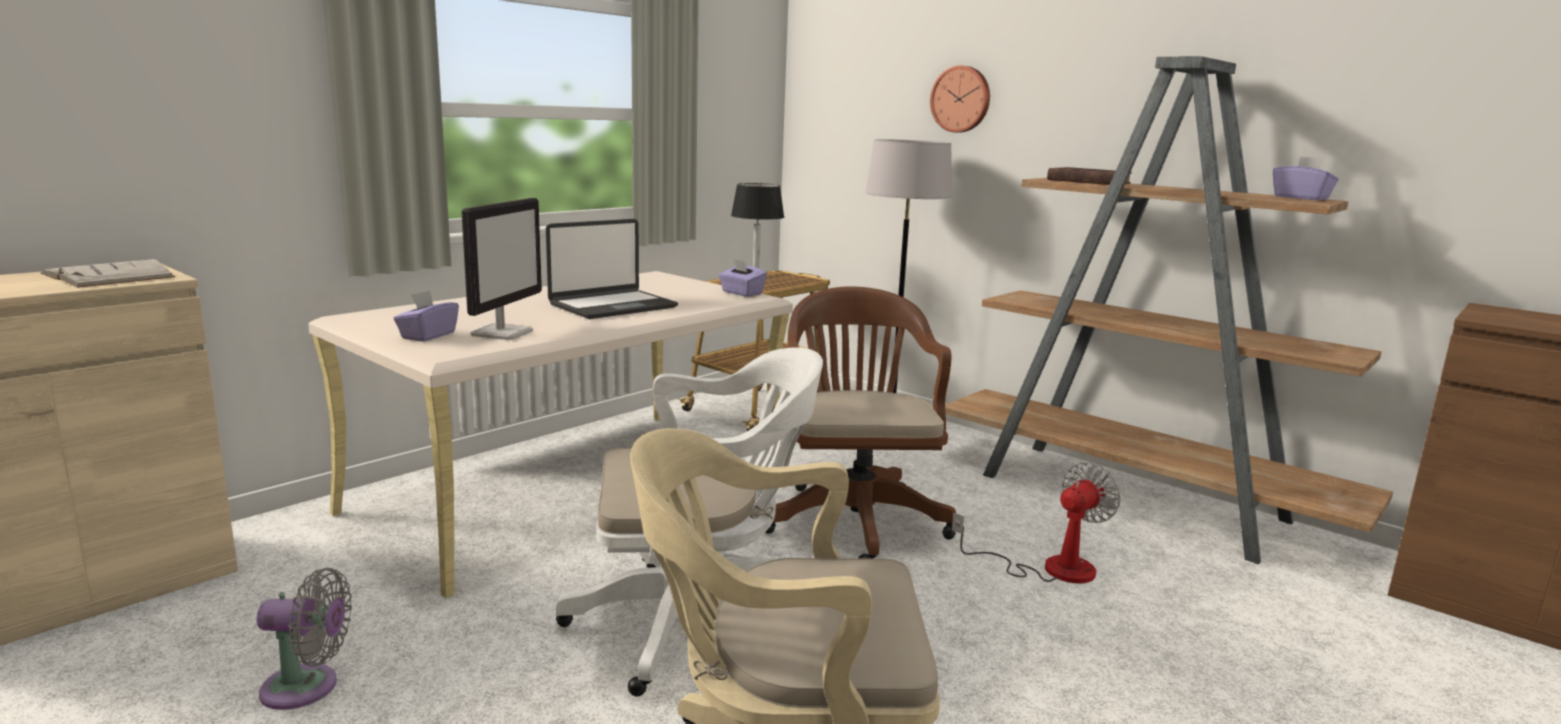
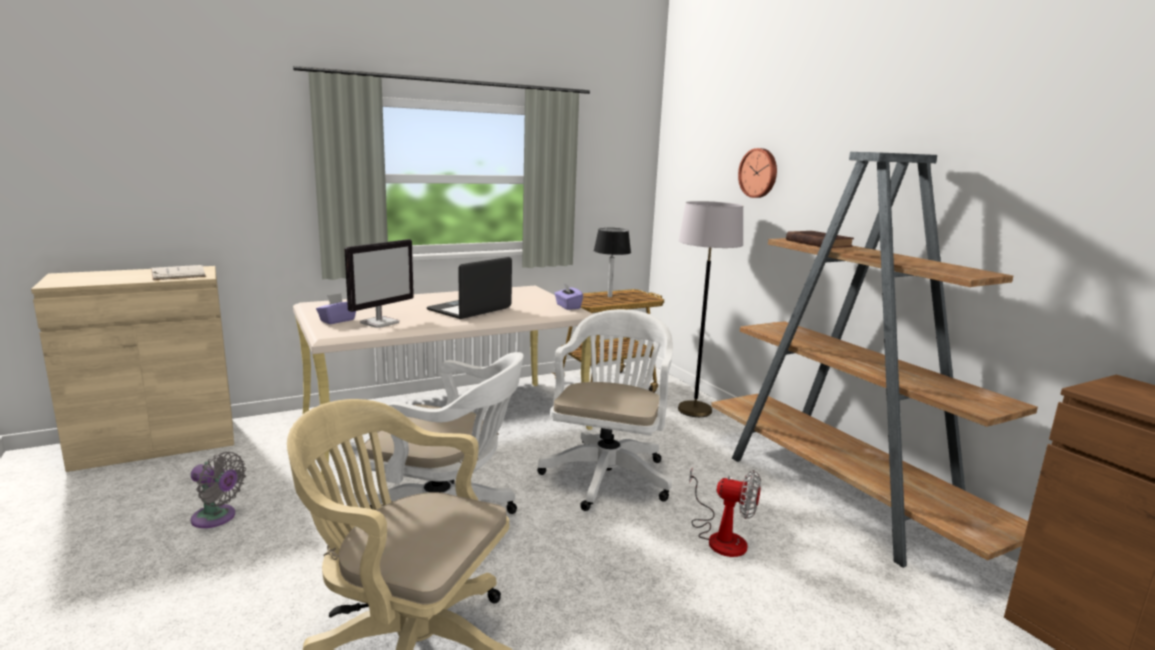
camera: 20 degrees right, 0 degrees up
laptop [546,219,678,319] -> laptop turned 150 degrees clockwise [427,257,512,319]
brown office chair [766,286,956,559] -> white office chair [537,309,673,511]
fan [952,462,1121,584] -> fan turned 45 degrees clockwise [689,467,761,557]
purple tissue box [1273,156,1339,200] -> none

